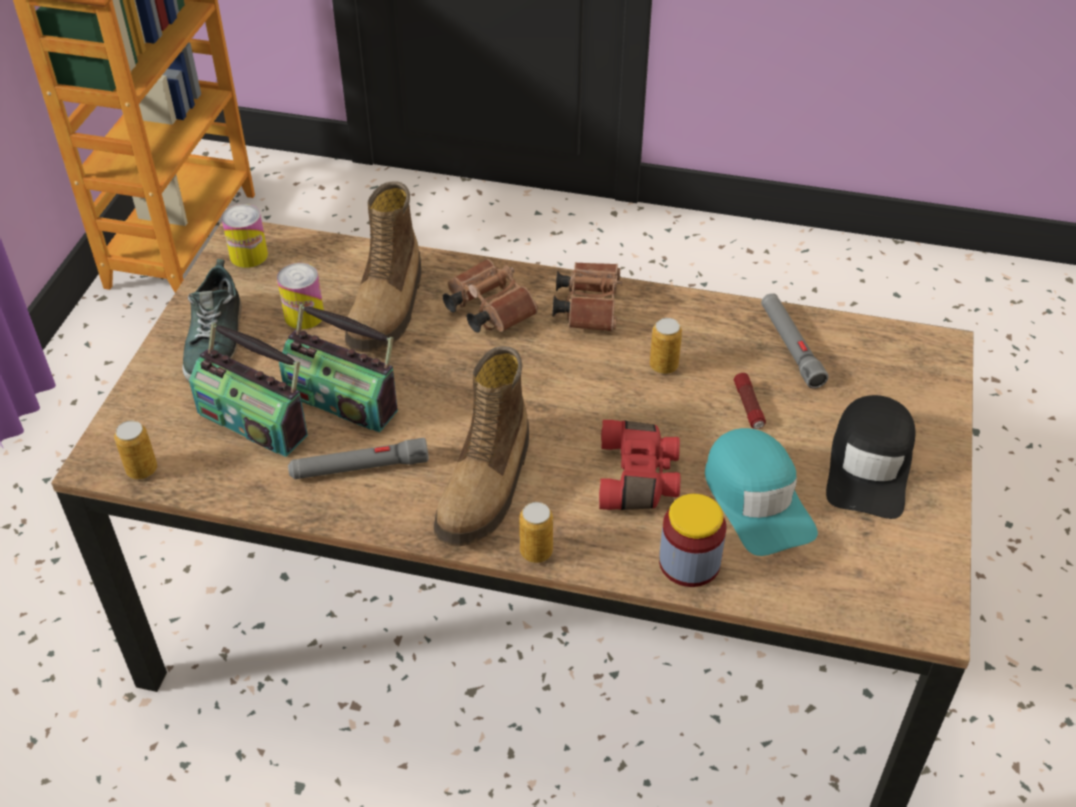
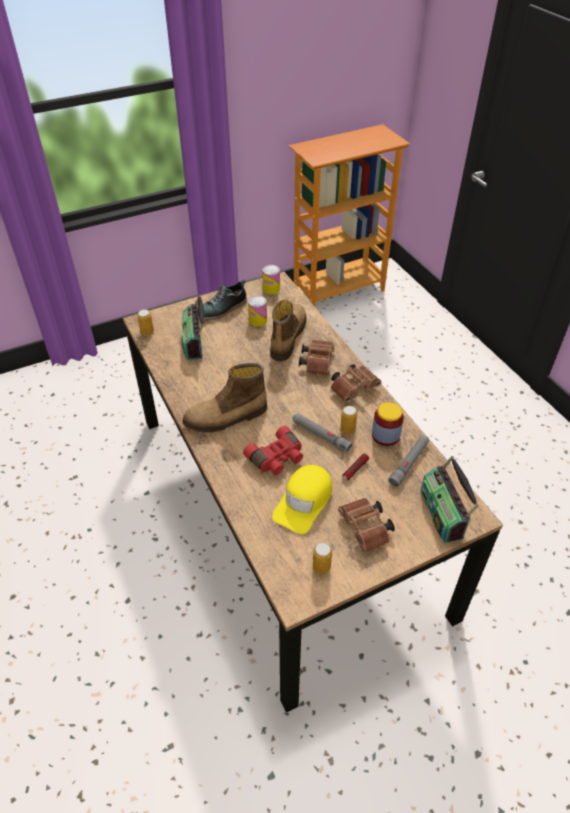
camera: 50 degrees right, 0 degrees up
radio [279,304,398,432] -> radio moved to [421,456,479,543]
grey flashlight [288,438,429,479] -> grey flashlight moved to [293,413,352,453]
boot [345,181,422,352] -> boot turned 135 degrees clockwise [270,299,307,361]
can [519,502,553,563] -> can moved to [313,542,332,574]
jar [659,494,727,587] -> jar moved to [372,402,404,446]
turquoise cap [705,428,818,556] -> yellow cap [272,465,332,534]
black cap [826,395,916,519] -> brown binoculars [338,498,395,553]

